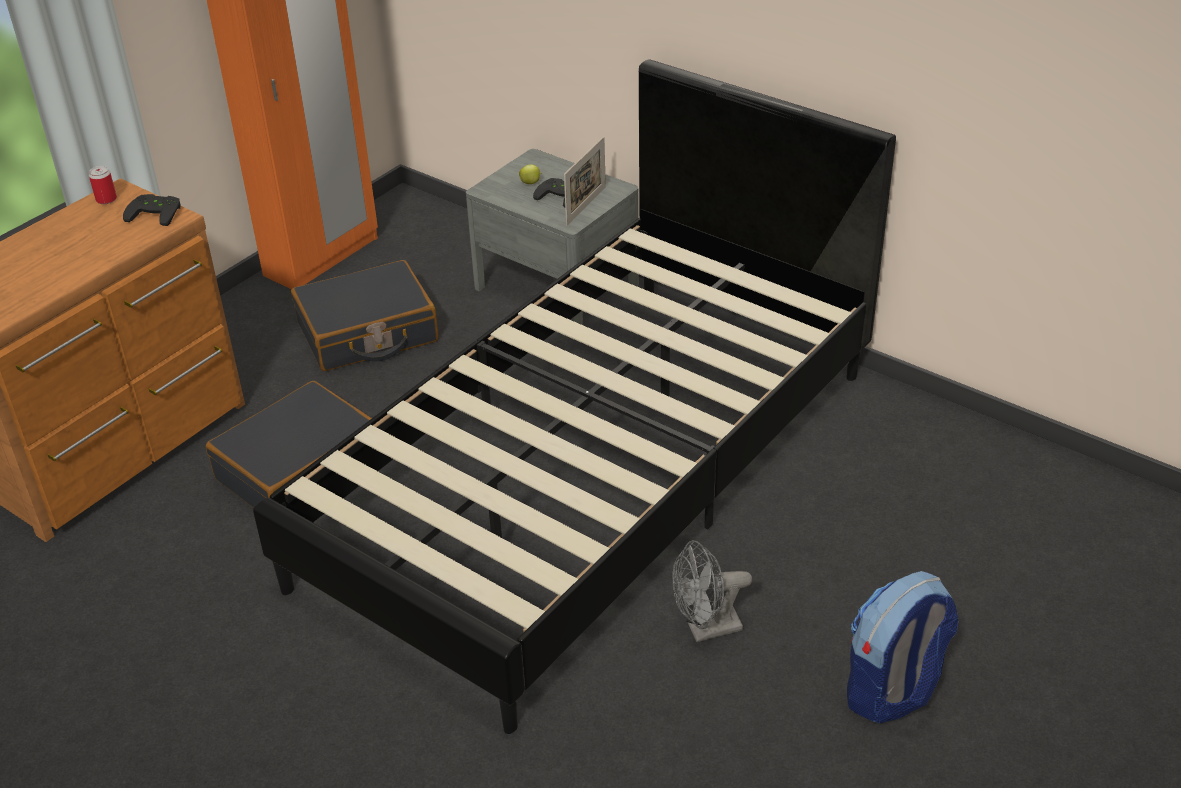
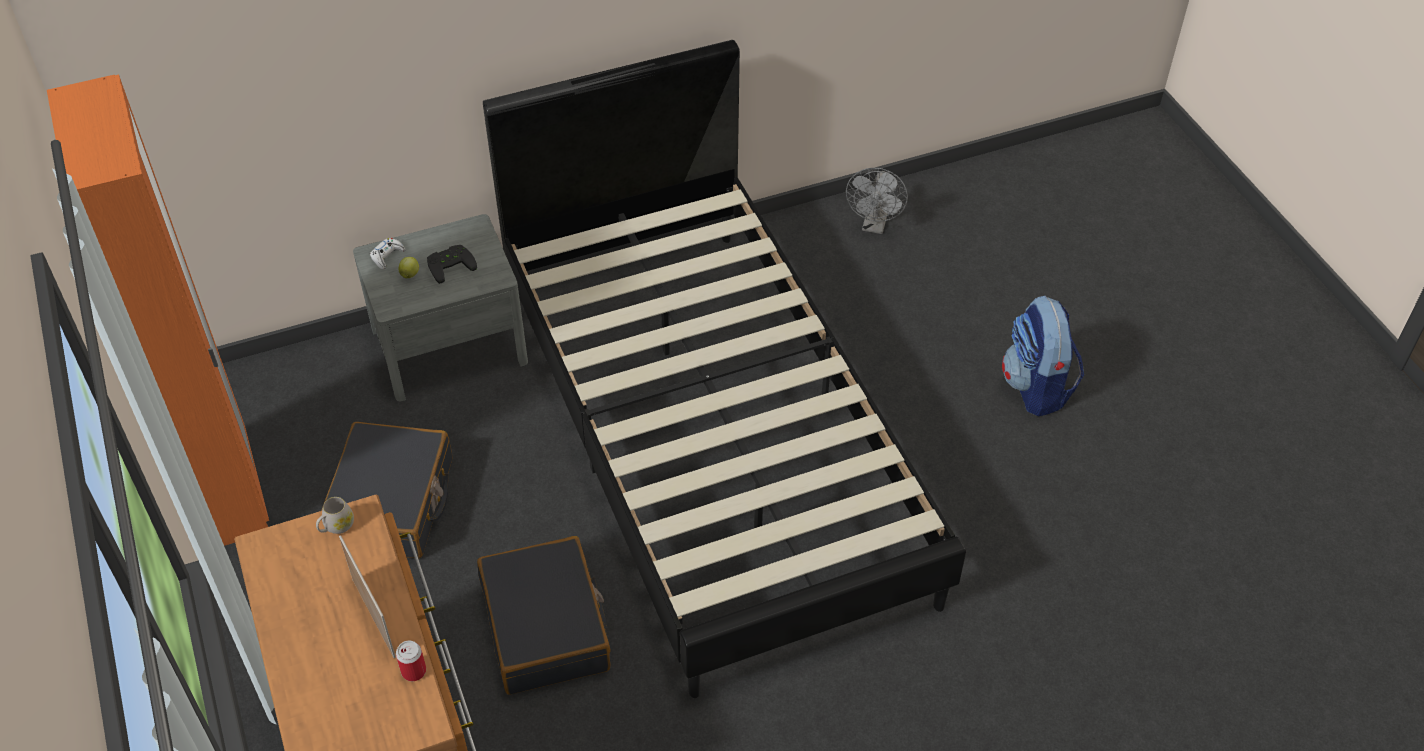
camera: 60 degrees left, 10 degrees up
can [89,166,117,204] -> can moved to [396,640,426,681]
black game controller [123,194,181,226] -> white mug [316,497,354,534]
picture frame [564,137,606,226] -> picture frame moved to [339,535,396,658]
grey fan [672,540,752,642] -> grey fan moved to [846,168,908,234]
none -> white game controller [370,238,405,269]

